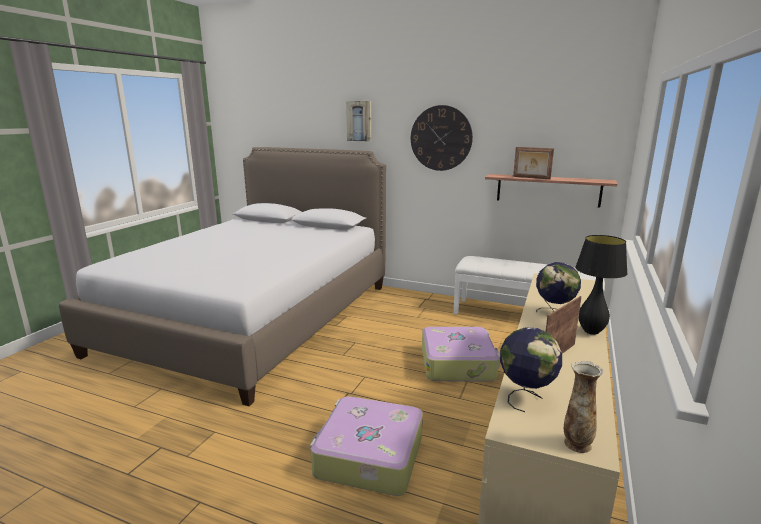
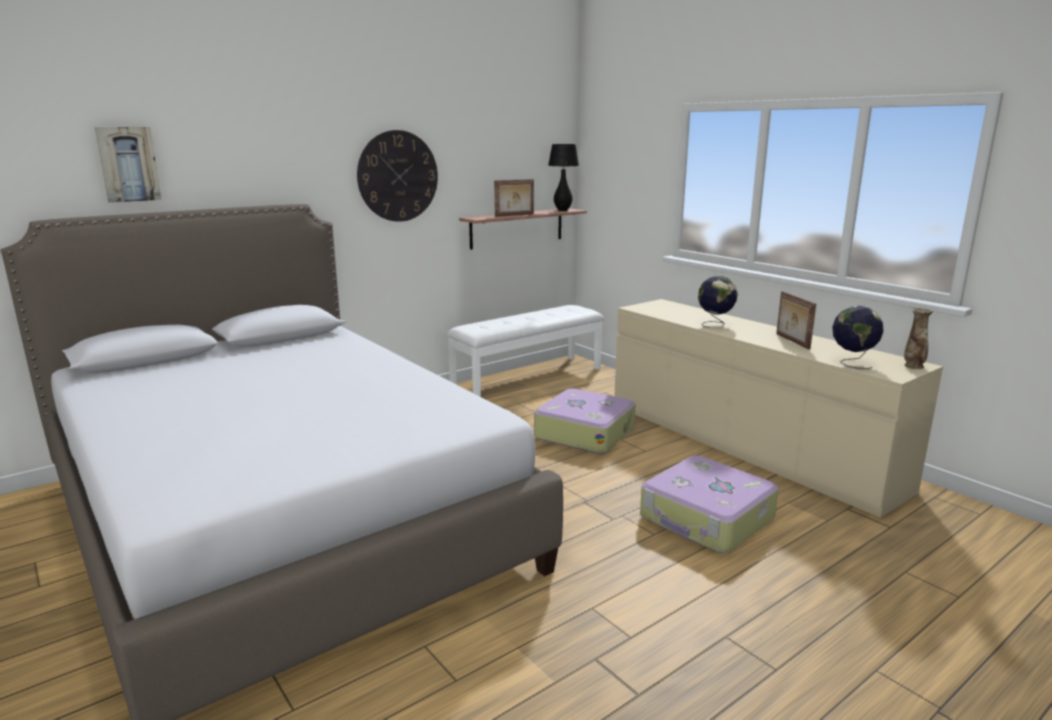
camera: 60 degrees left, 0 degrees up
picture [346,101,371,142] -> picture moved to [95,127,162,203]
black table lamp [575,235,628,335] -> black table lamp moved to [548,144,579,211]

